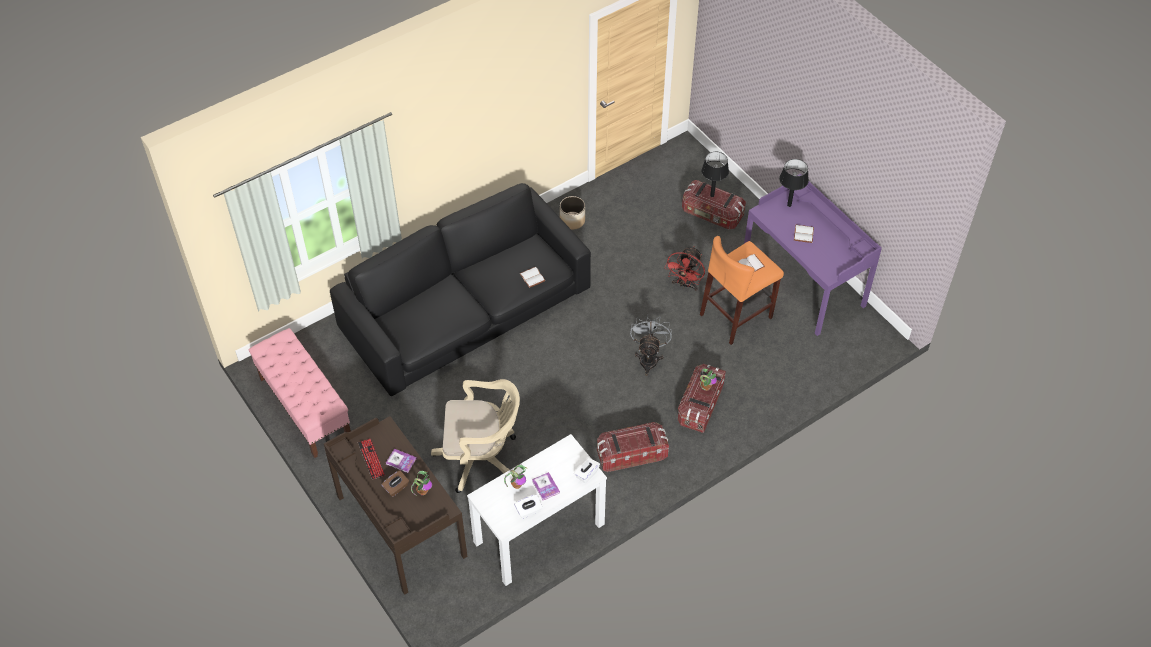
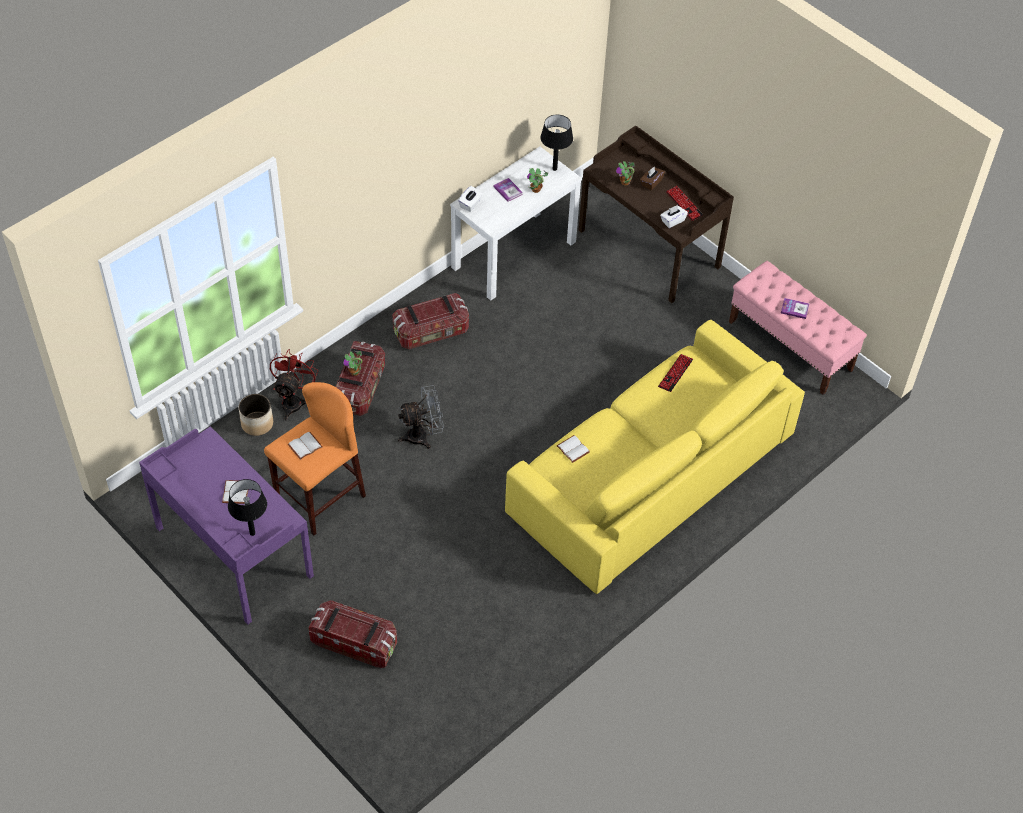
camera: 170 degrees right, 0 degrees up
black sofa [330,183,591,396] -> yellow sofa [505,320,805,594]
book [386,449,417,473] -> book moved to [781,298,809,319]
beige office chair [431,379,520,493] -> none
white tissue box [515,494,543,519] -> white tissue box moved to [660,205,688,228]
planter [560,196,585,230] -> planter moved to [238,394,273,436]
grey fan [630,315,672,376] -> grey fan turned 105 degrees counterclockwise [398,385,444,449]
red fan [665,246,705,291] -> red fan moved to [270,349,318,420]
black table lamp [701,152,729,197] -> black table lamp moved to [540,115,573,171]
none -> keyboard [658,354,693,392]

